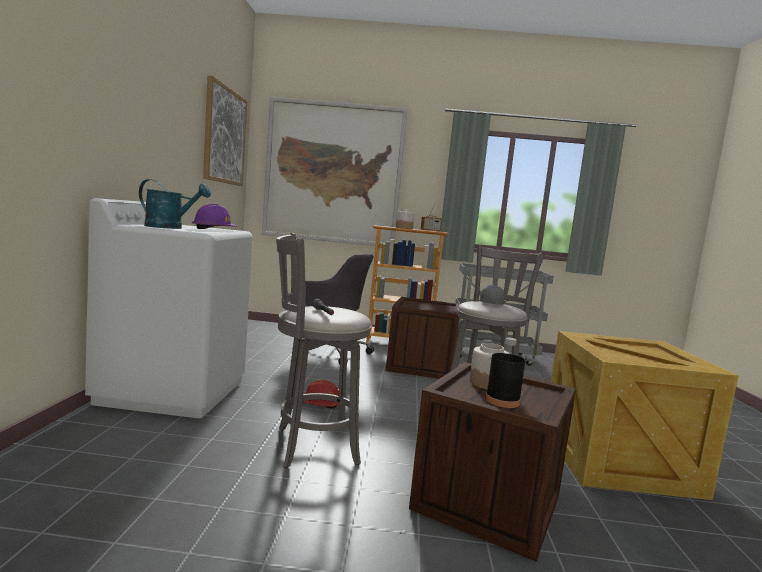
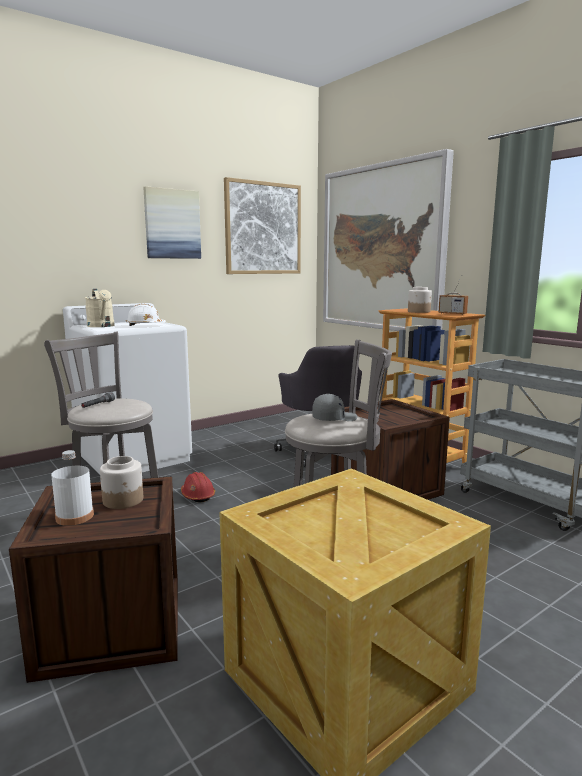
camera: 50 degrees right, 5 degrees up
turquoise watering can [139,179,211,229] -> beige watering can [85,289,115,327]
purple hard hat [192,204,238,229] -> white hard hat [126,304,166,326]
black bottle [486,337,525,408] -> white bottle [51,450,94,526]
none -> picture [143,186,201,259]

